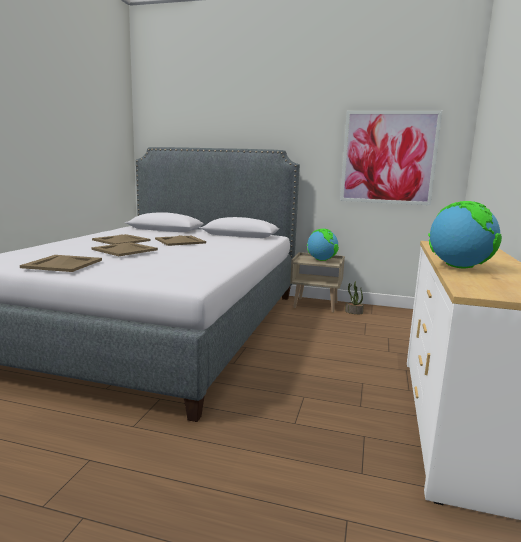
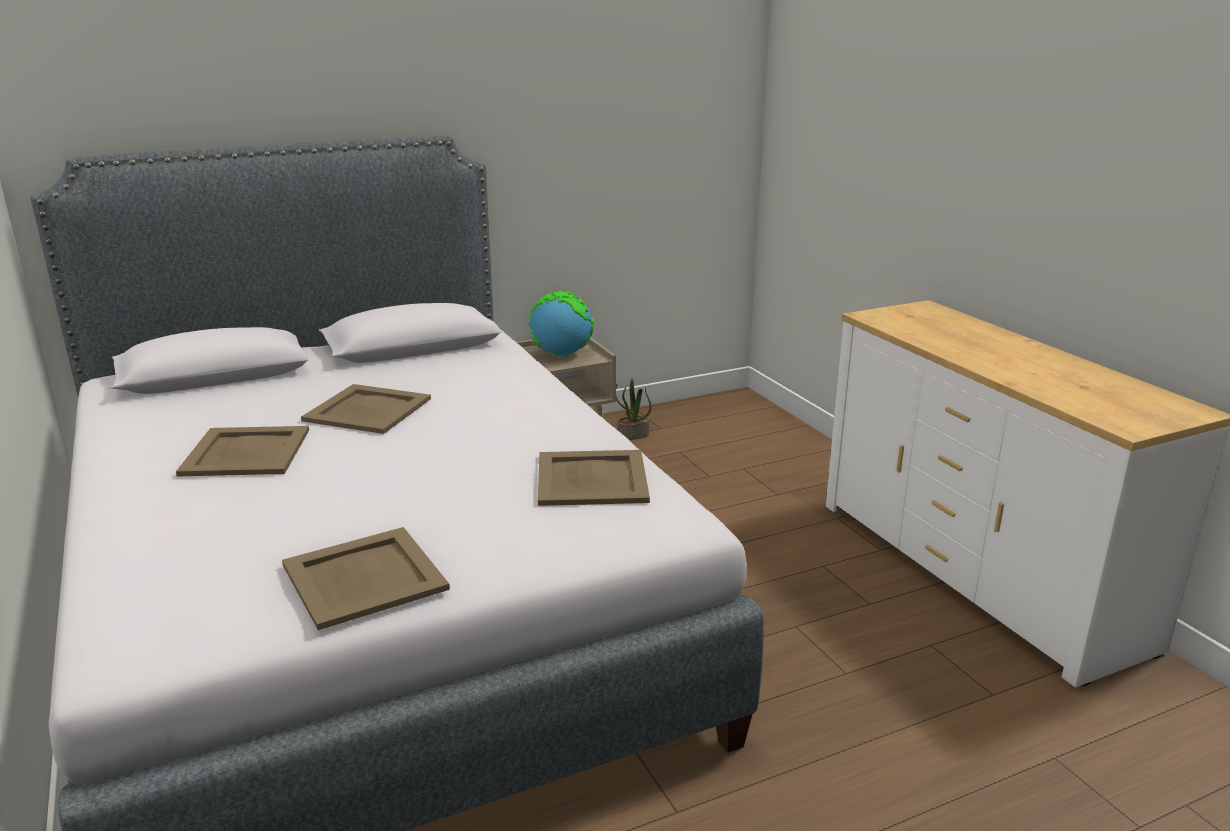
camera: 40 degrees left, 10 degrees up
beige tray [91,242,158,256] -> beige tray moved to [538,450,650,506]
picture [340,111,442,205] -> none
globe [428,201,502,268] -> none

